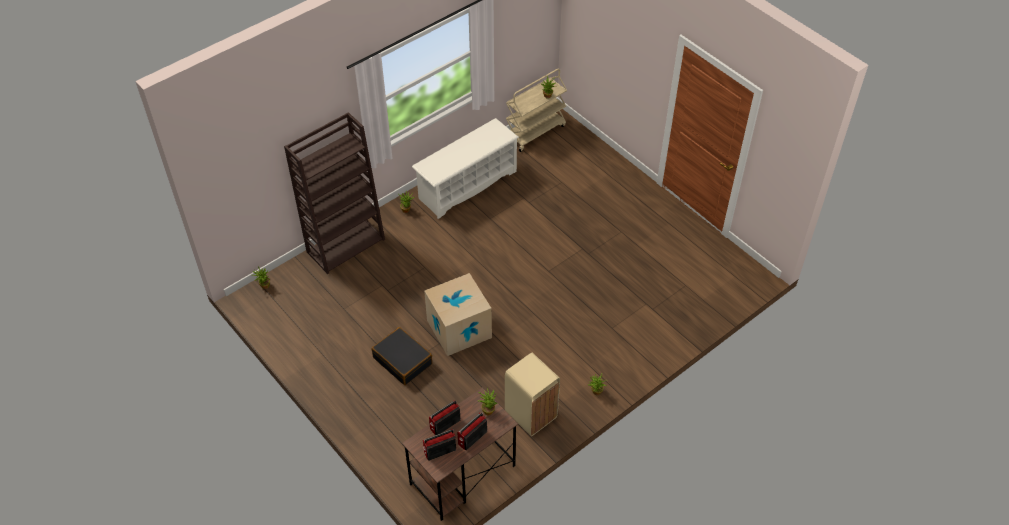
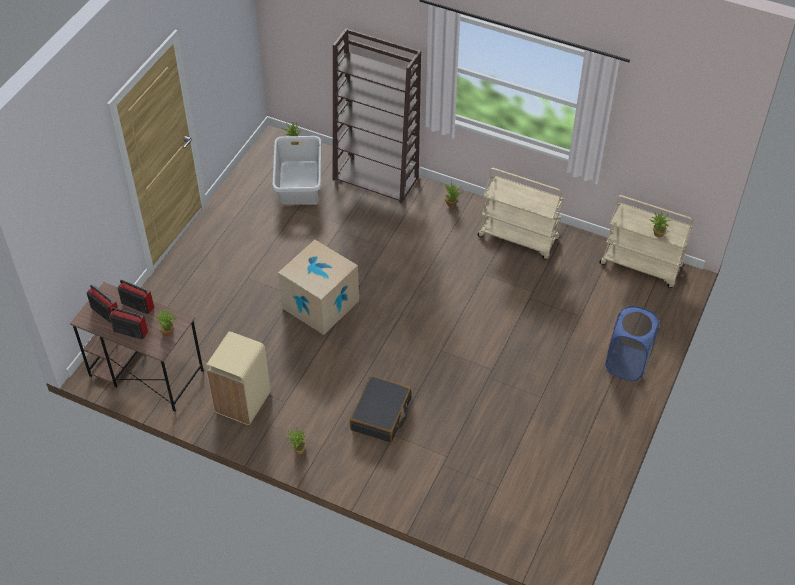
camera: 65 degrees right, 0 degrees up
black suitcase [372,327,432,385] -> black suitcase moved to [350,376,411,443]
white shoe rack [412,118,519,219] -> beige cart [477,168,564,260]
none -> grey laundry basket [272,136,322,204]
none -> blue laundry basket [605,306,660,381]

